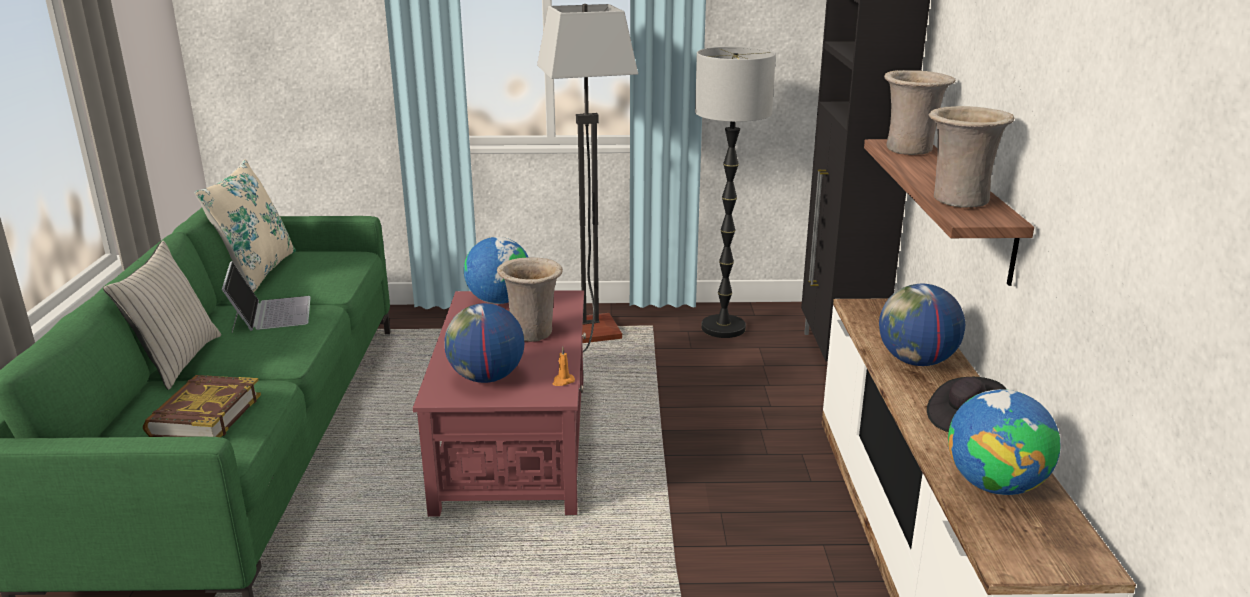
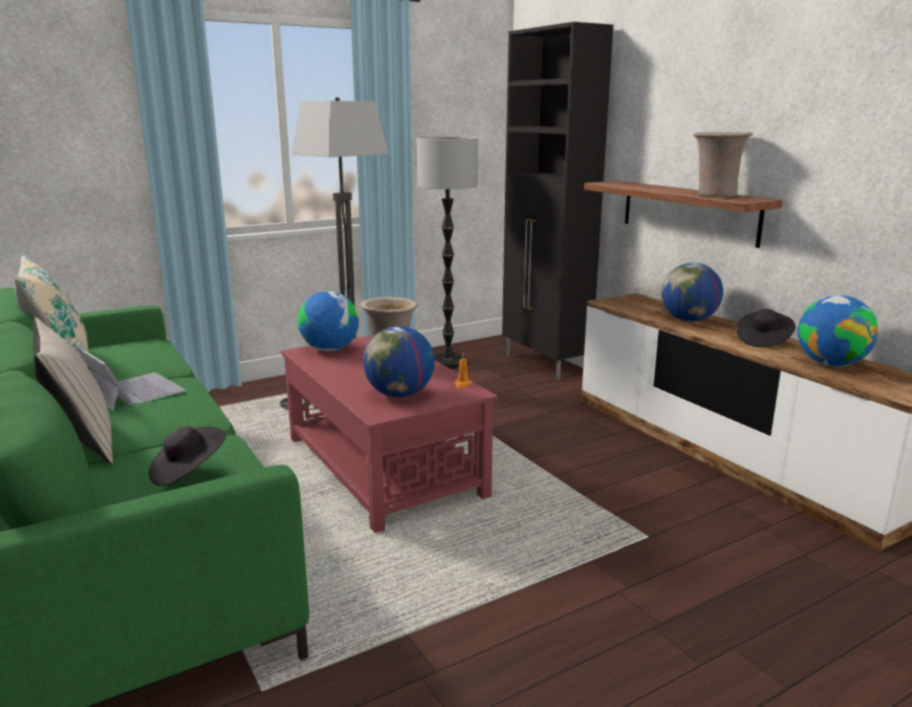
camera: 30 degrees left, 5 degrees down
book [143,375,261,437] -> black hat [149,426,226,486]
beige vase [884,70,956,155] -> none

